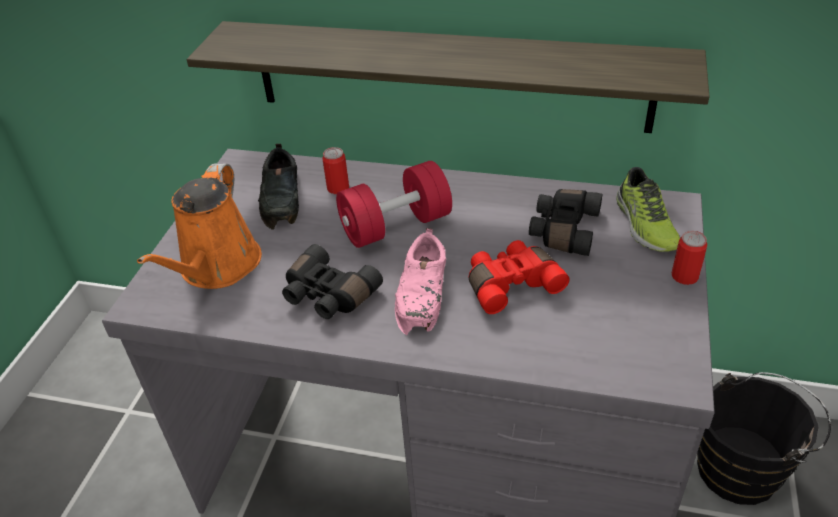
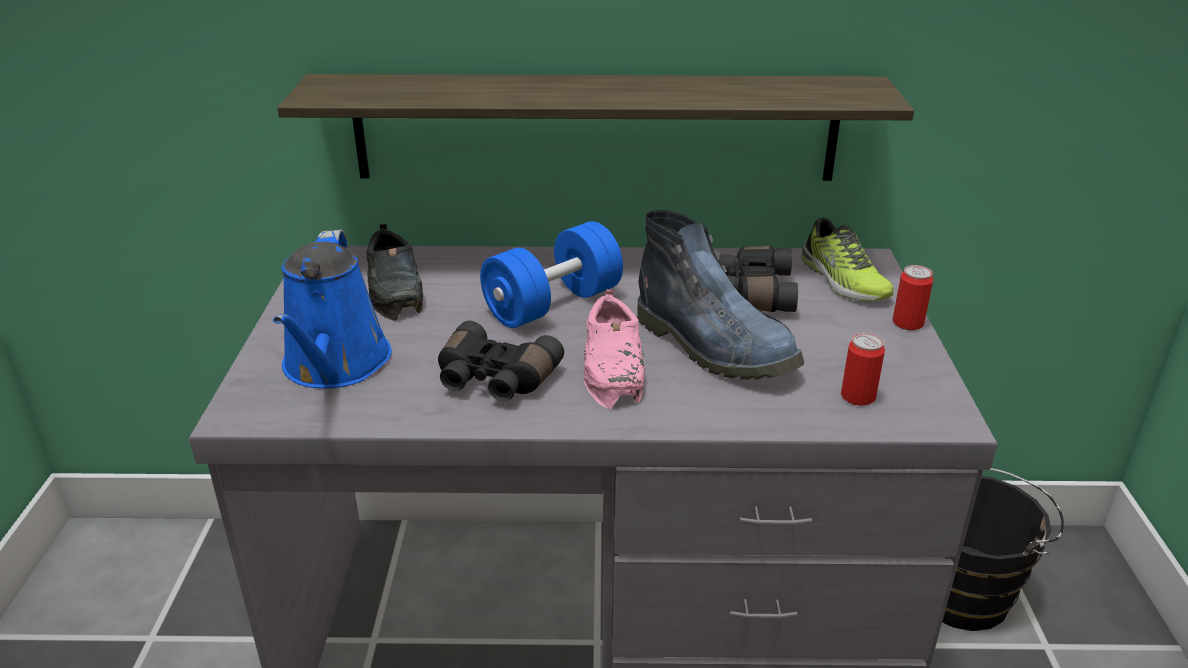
camera: 15 degrees left, 10 degrees down
orange watering can [137,163,262,289] -> blue watering can [273,230,392,388]
can [322,147,349,194] -> can moved to [841,333,885,406]
red dumbbell [336,161,452,248] -> blue dumbbell [480,221,623,328]
red binoculars [469,240,570,314] -> boot [637,210,804,380]

